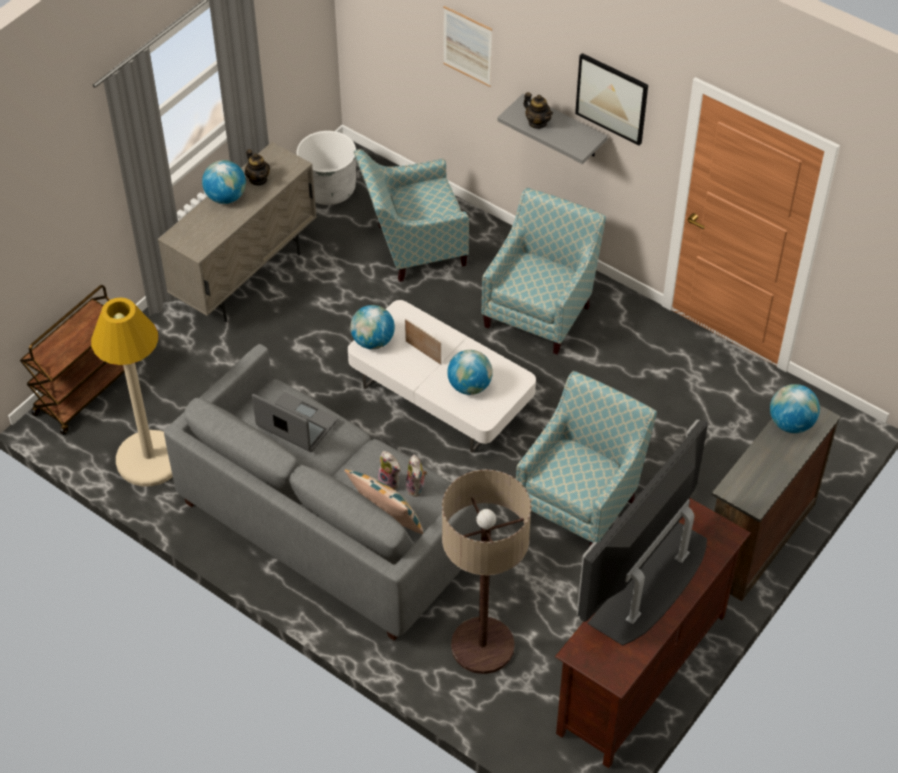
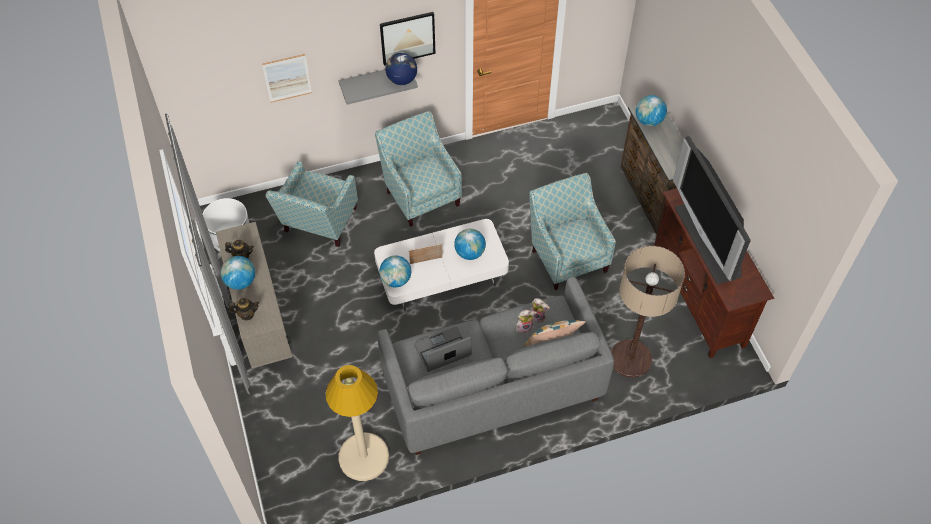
camera: 55 degrees left, 5 degrees up
brown cart [20,285,136,435] -> none
teapot [523,92,553,129] -> teapot moved to [229,298,259,320]
none -> globe [385,53,417,85]

